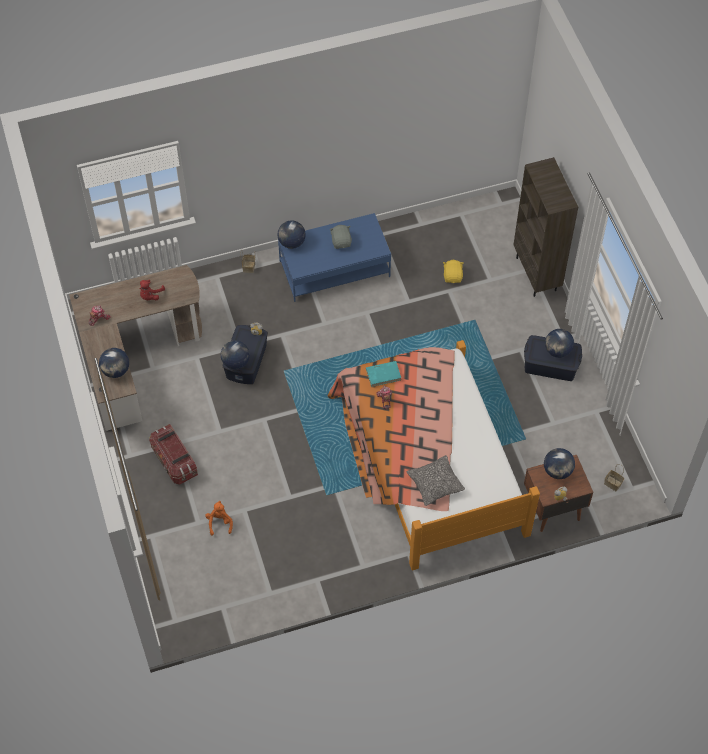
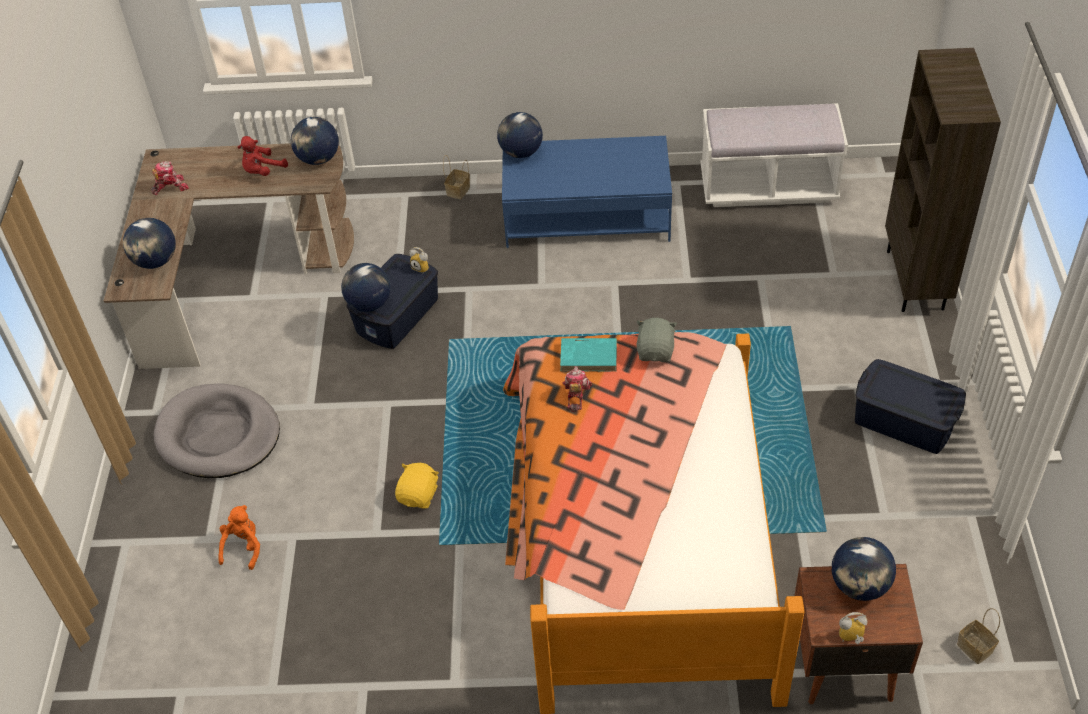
camera: 20 degrees right, 10 degrees down
storage box [149,424,198,485] -> grey dog bed [154,383,280,478]
grey plush toy [330,225,352,249] -> grey plush toy moved to [636,318,677,362]
pillow [407,455,465,506] -> none
yellow plush toy [443,260,464,283] -> yellow plush toy moved to [395,463,439,509]
globe [545,329,574,358] -> globe moved to [290,117,339,165]
none -> white bench [700,103,848,207]

